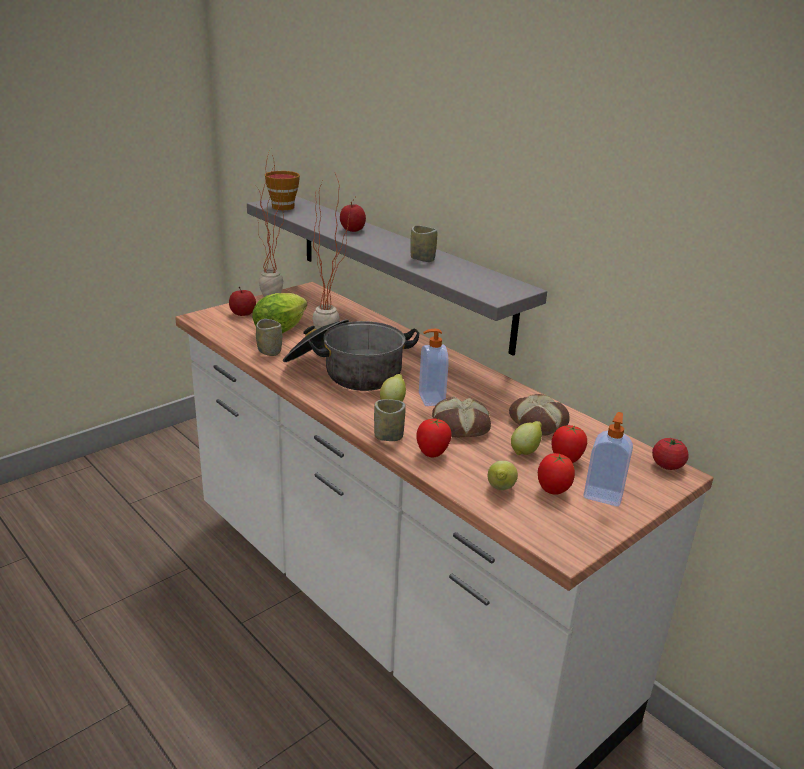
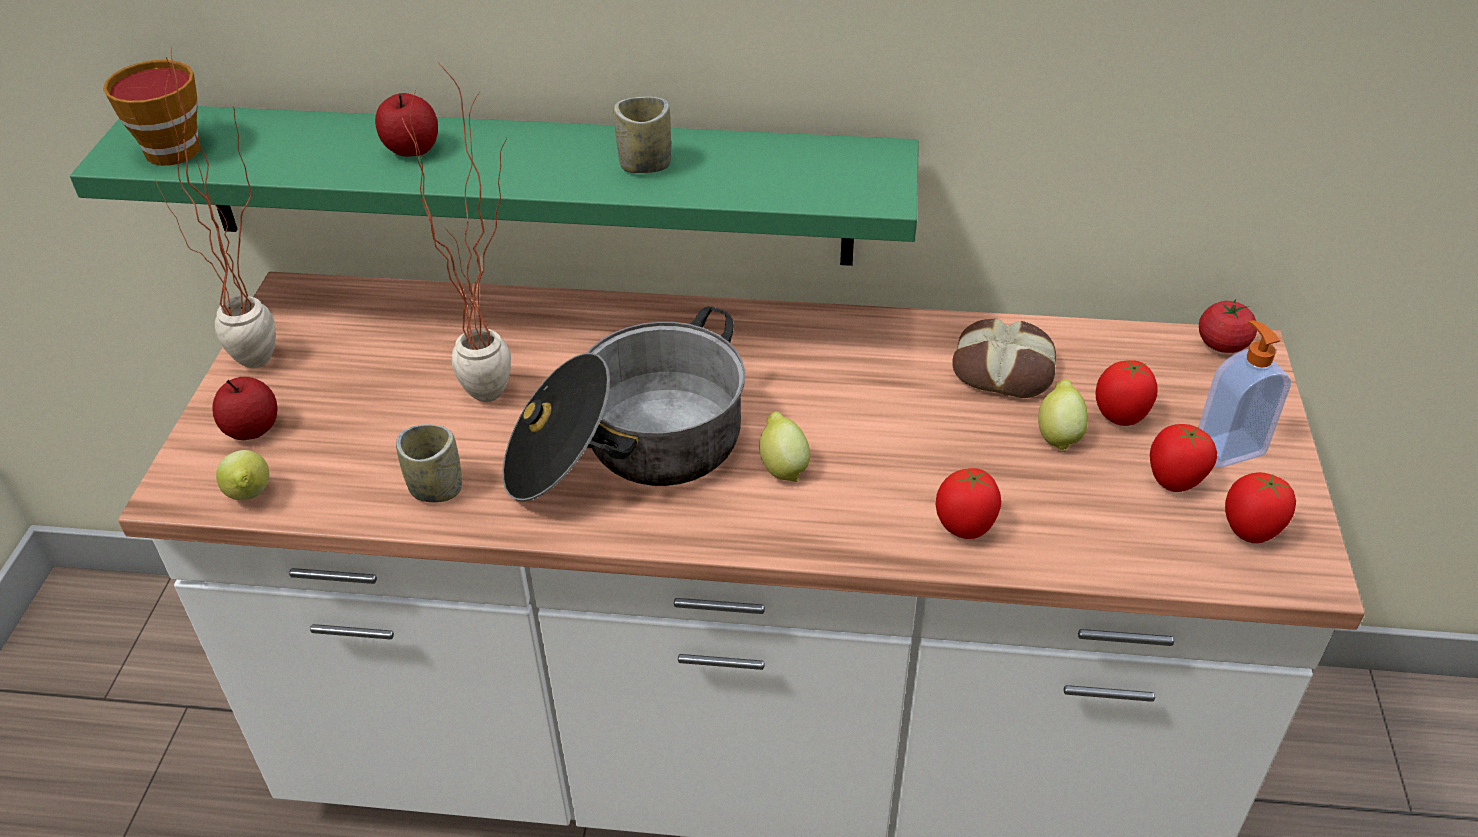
camera: 40 degrees left, 15 degrees up
grey shelf [247,196,547,356] -> green shelf [70,106,919,266]
lettuce [252,293,307,333] -> none
cup [374,399,406,441] -> none
soap dispenser [419,329,449,406] -> none
bread [432,397,491,437] -> none
lemon [487,461,518,490] -> lemon moved to [216,450,269,500]
none -> tomato [1225,472,1296,543]

